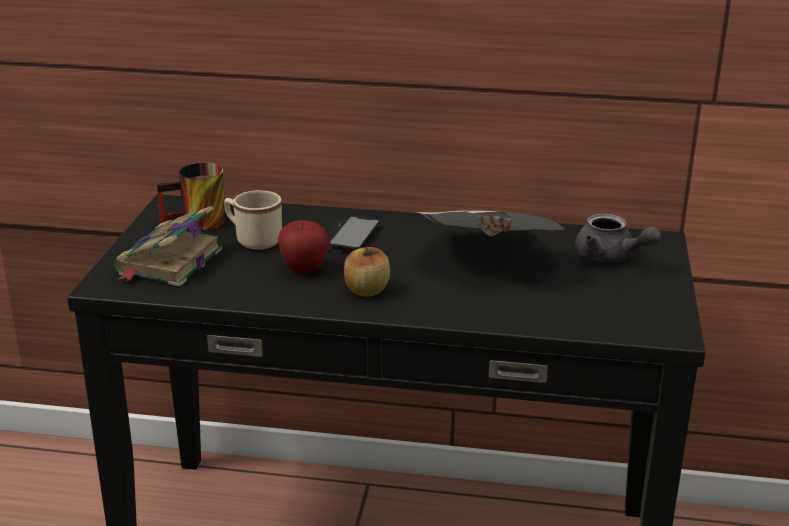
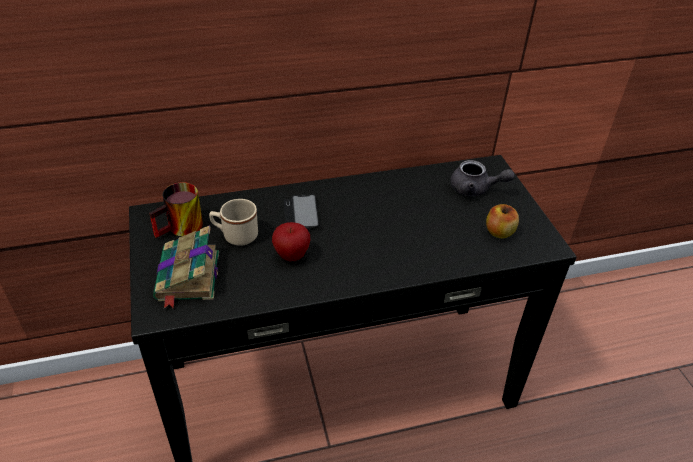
camera: 25 degrees left, 15 degrees up
apple [344,245,390,297] -> apple moved to [486,204,519,238]
newspaper [417,210,567,236] -> none

